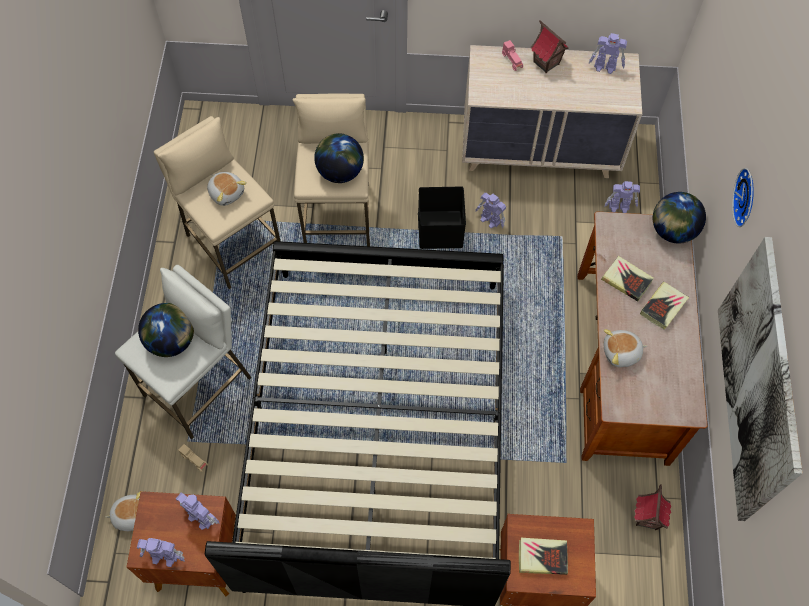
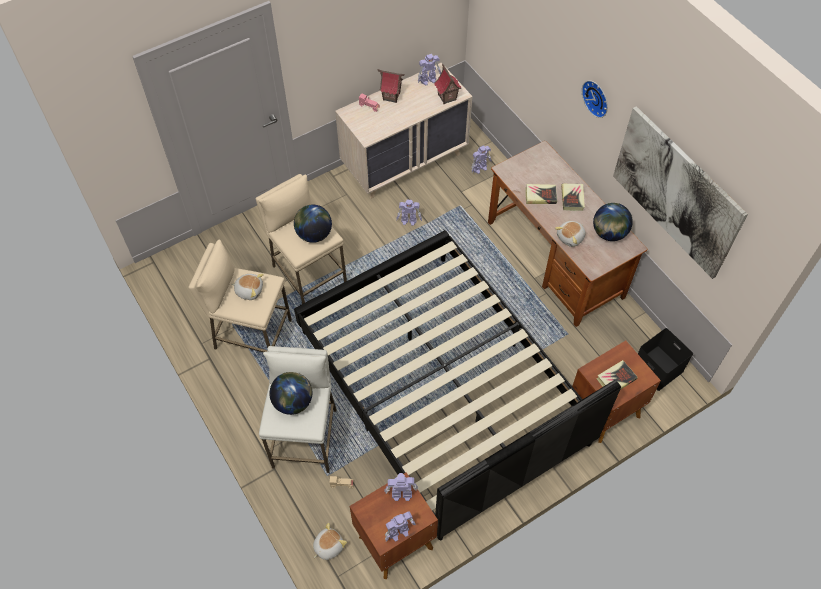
camera: 35 degrees left, 5 degrees down
black storage box [418,187,466,249] -> black storage box moved to [638,328,693,391]
toy house [634,484,671,530] -> toy house moved to [434,63,462,104]
globe [653,192,706,244] -> globe moved to [593,203,633,241]

